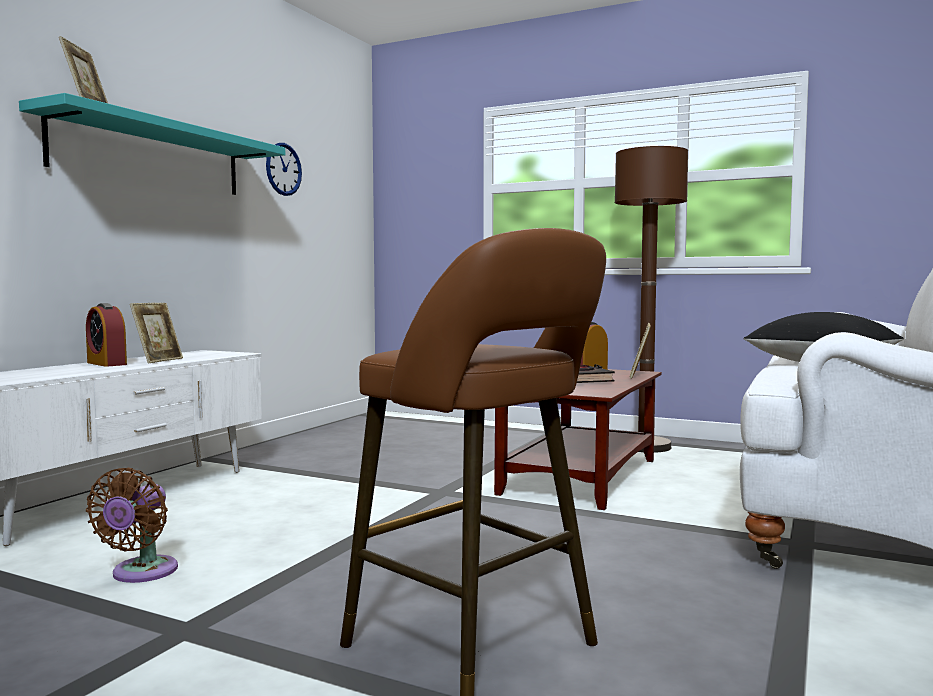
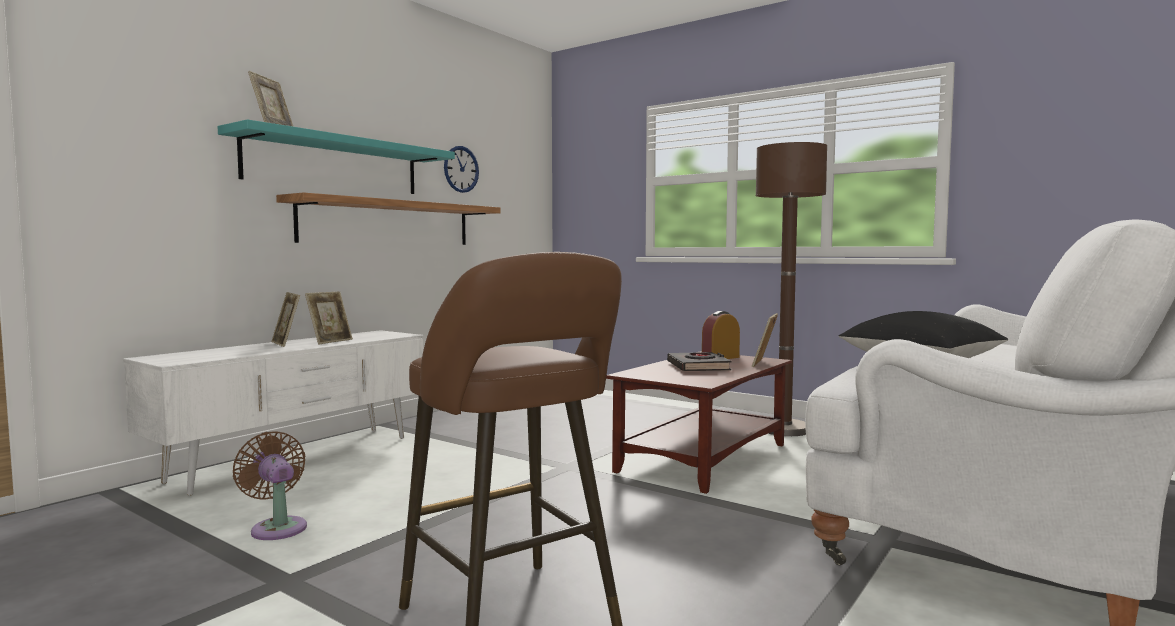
camera: 10 degrees right, 0 degrees up
alarm clock [86,303,127,367] -> picture frame [271,292,300,347]
brown fan [86,468,178,583] -> brown fan turned 120 degrees clockwise [233,431,307,540]
none -> shelf [276,192,501,245]

